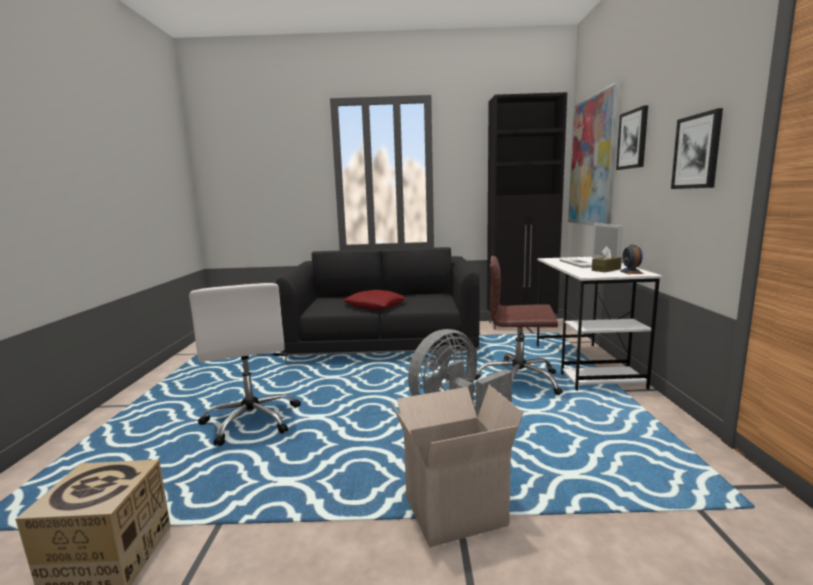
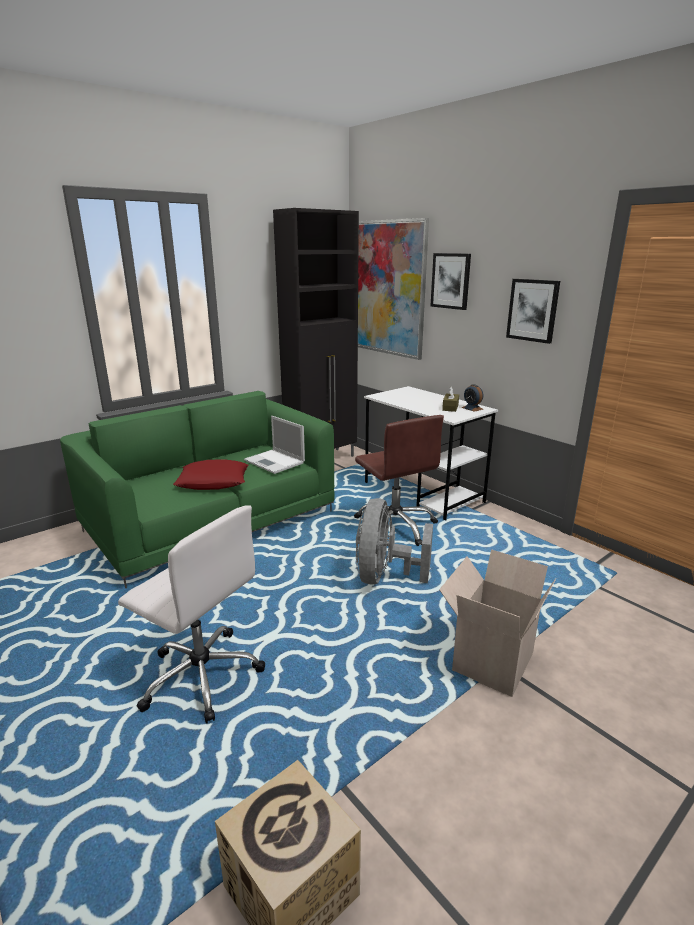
camera: 40 degrees left, 10 degrees up
black sofa [276,247,480,364] -> green sofa [60,391,335,588]
brown office chair [474,256,563,395] -> brown office chair turned 90 degrees counterclockwise [354,415,444,546]
laptop [559,223,623,268] -> laptop moved to [244,416,305,474]

